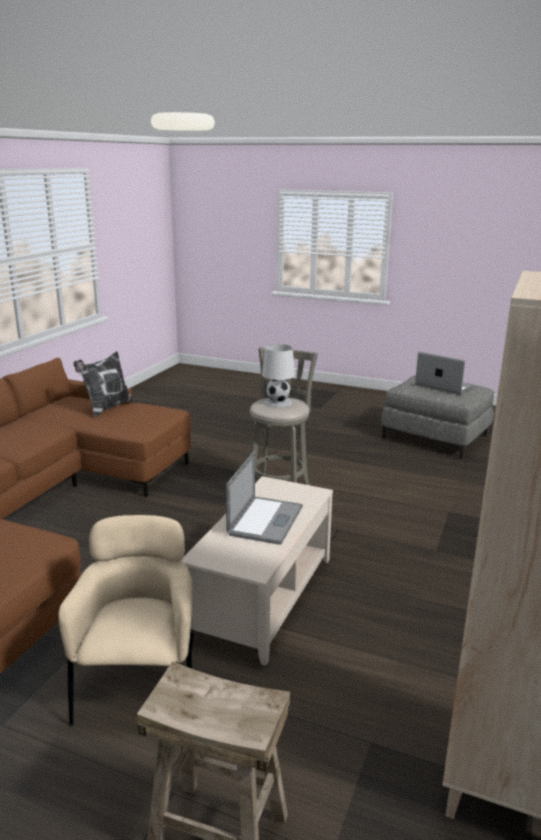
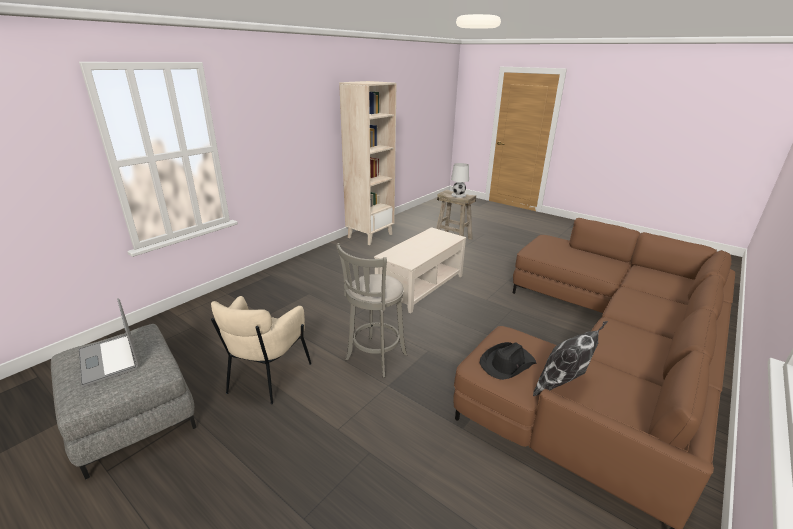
camera: 165 degrees left, 5 degrees up
beige armchair [58,515,194,726] -> beige armchair moved to [211,296,312,404]
laptop [226,451,303,545] -> none
white table lamp [262,344,295,408] -> white table lamp moved to [451,163,469,198]
none -> black hat [480,342,537,380]

